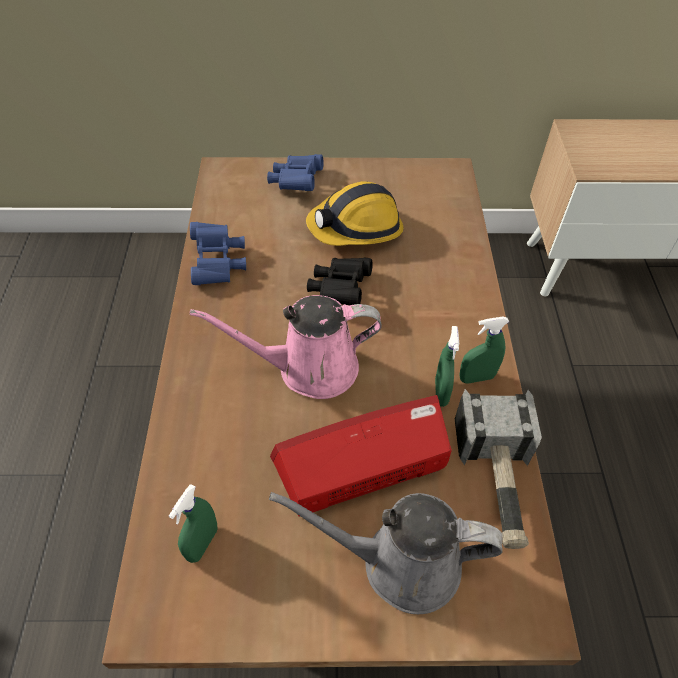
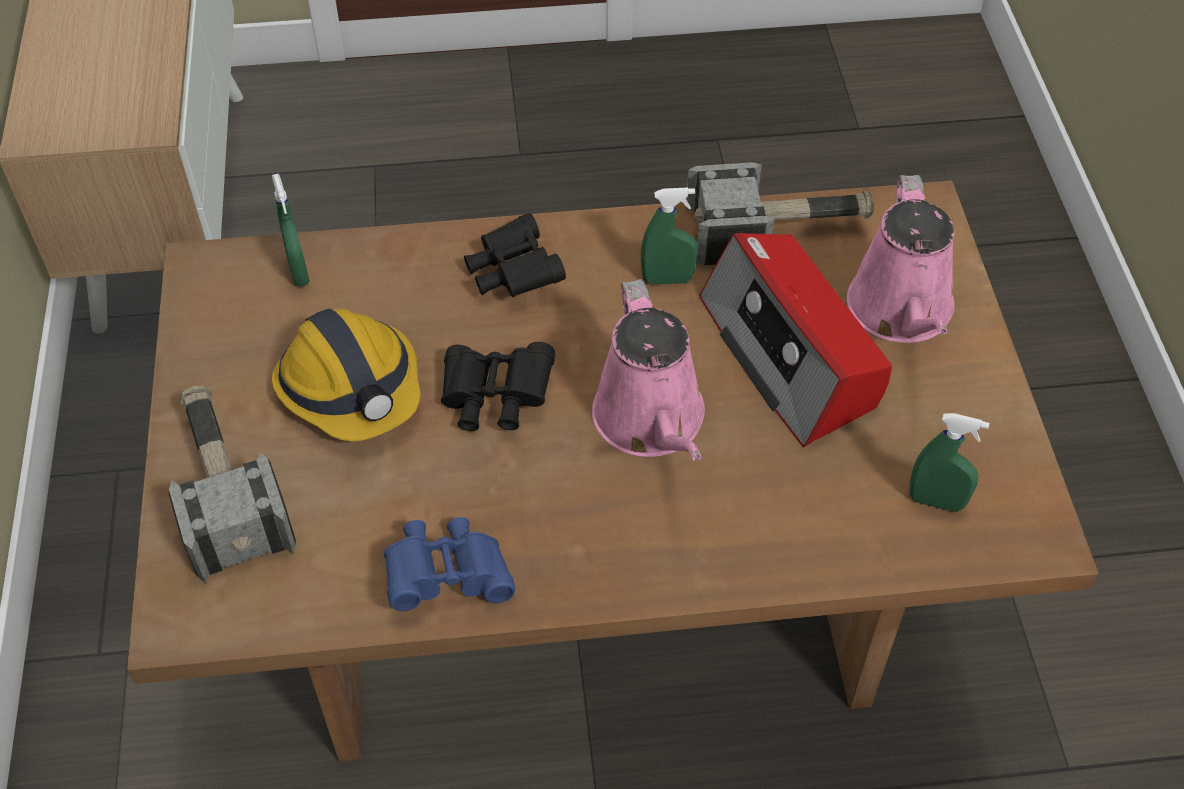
camera: 95 degrees left, 0 degrees up
blue binoculars [267,154,323,191] -> hammer [169,386,296,584]
grey watering can [269,492,503,614] -> pink watering can [847,175,955,343]
green spray bottle [459,317,509,384] -> green spray bottle moved to [272,173,309,287]
none -> black binoculars [464,213,566,297]

